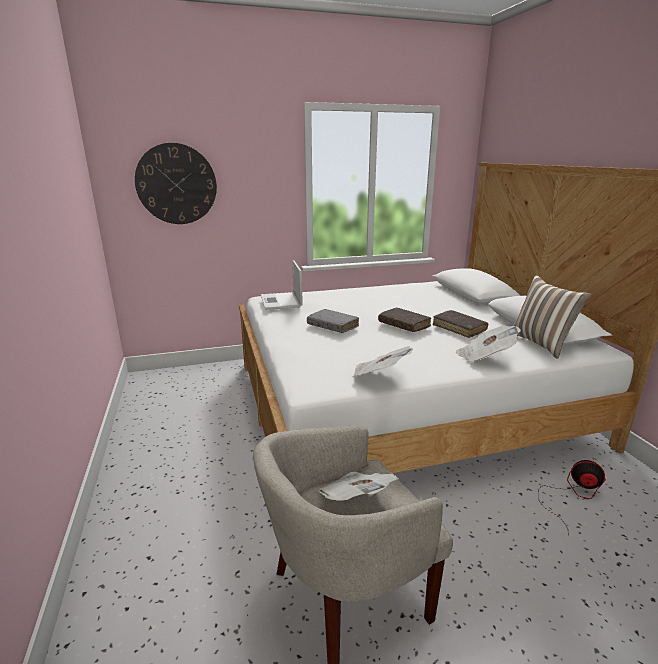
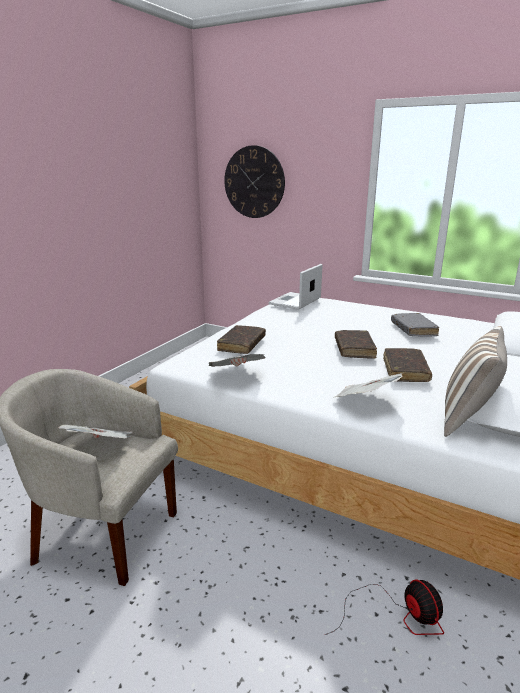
camera: 45 degrees right, 0 degrees up
grey book [307,309,359,333] -> grey book moved to [391,313,439,336]
none -> brown book [217,325,266,354]

